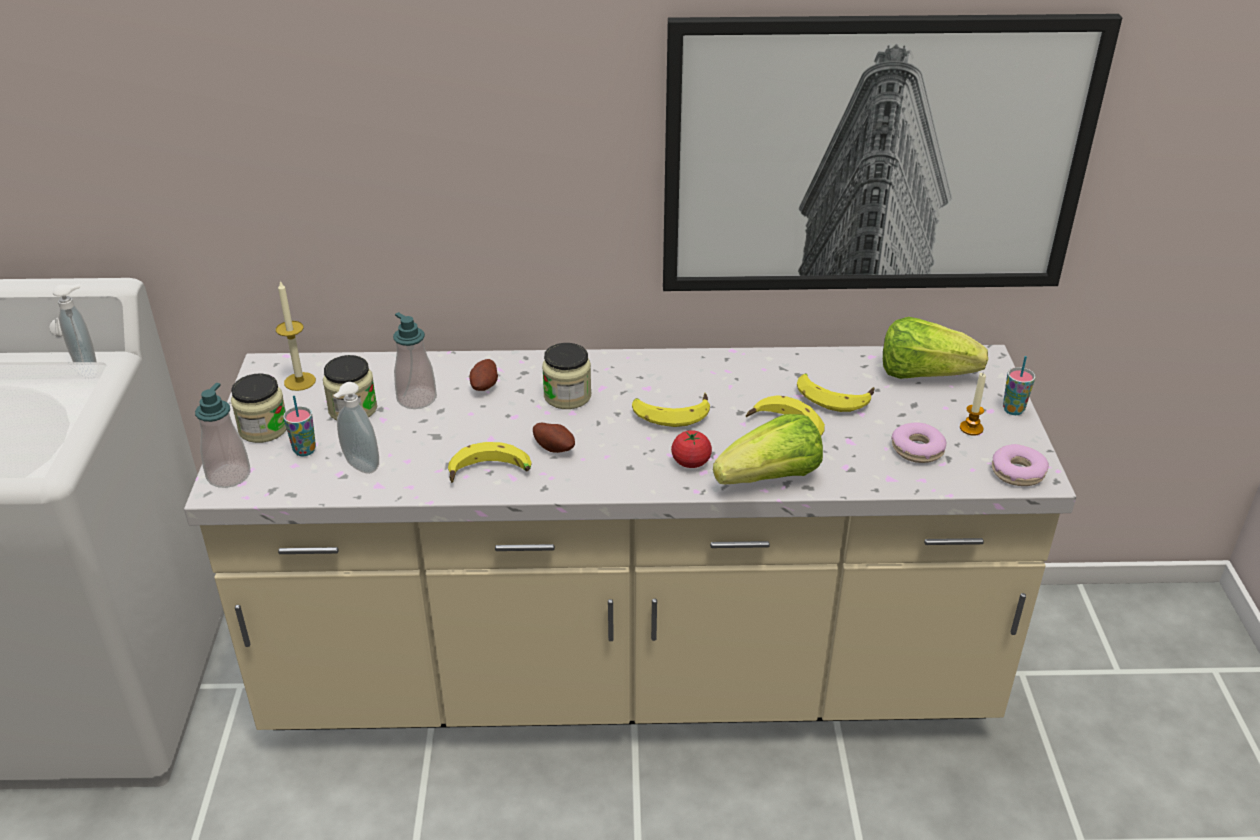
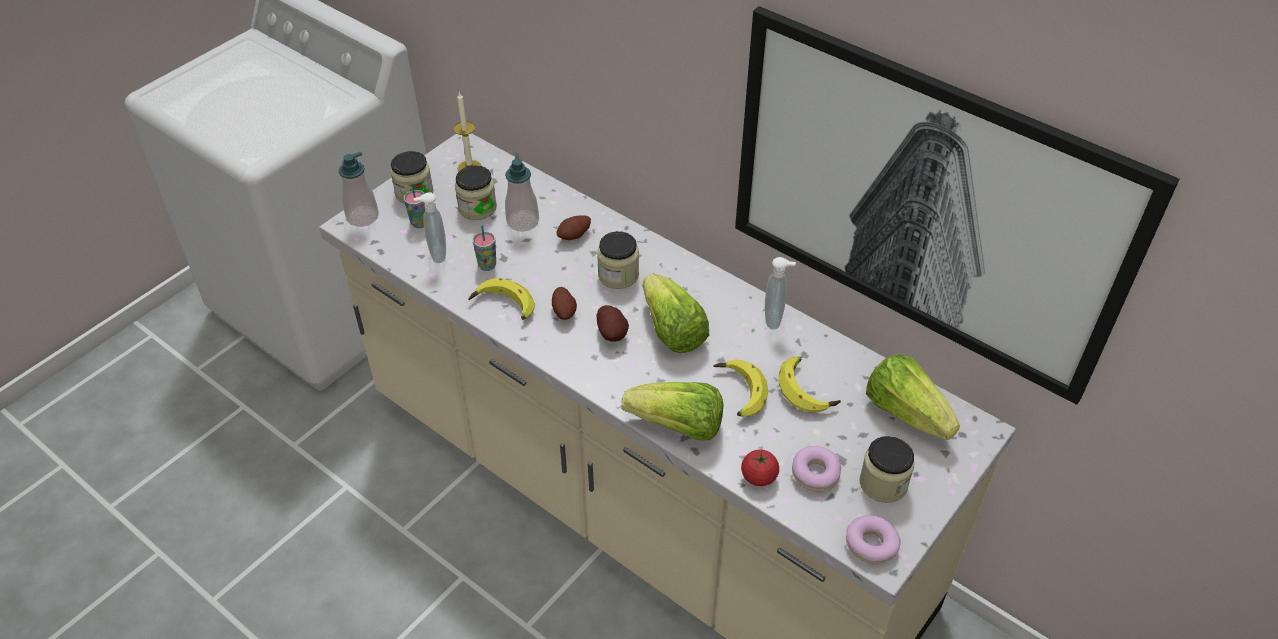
camera: 40 degrees right, 10 degrees up
soap dispenser [53,284,97,377] -> soap dispenser moved to [765,257,796,330]
banana [632,393,710,427] -> lettuce [642,274,709,353]
tomato [671,430,712,468] -> tomato moved to [741,449,779,486]
candle [960,373,986,436] -> jar [859,436,914,503]
cup [1003,356,1035,415] -> cup moved to [473,225,496,271]
none -> potato [597,305,629,342]

